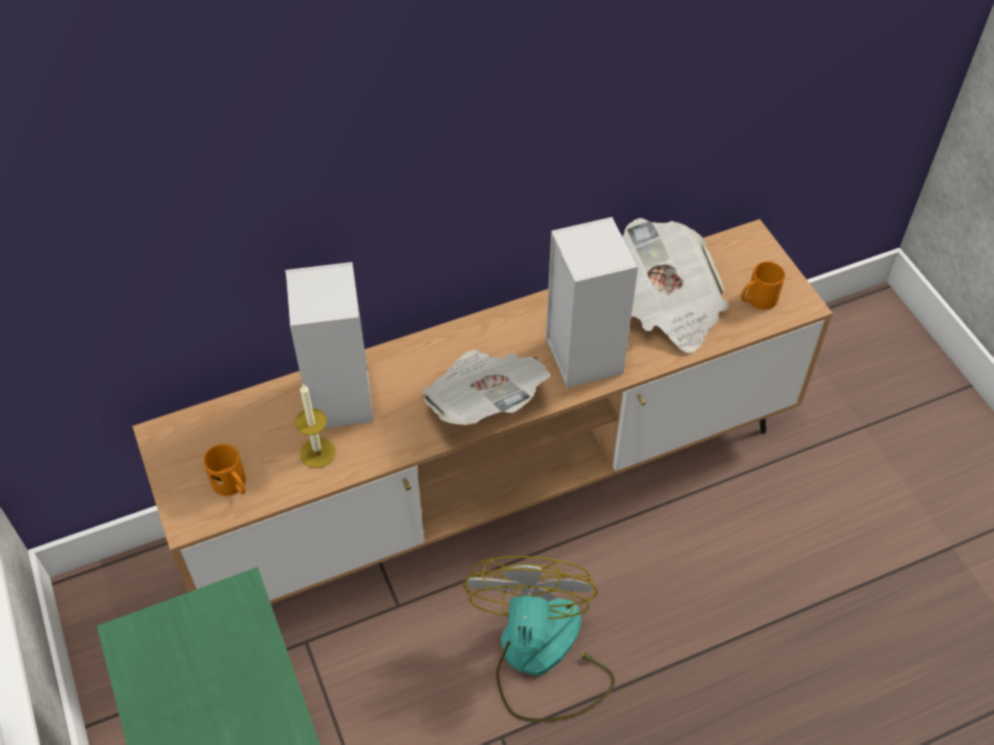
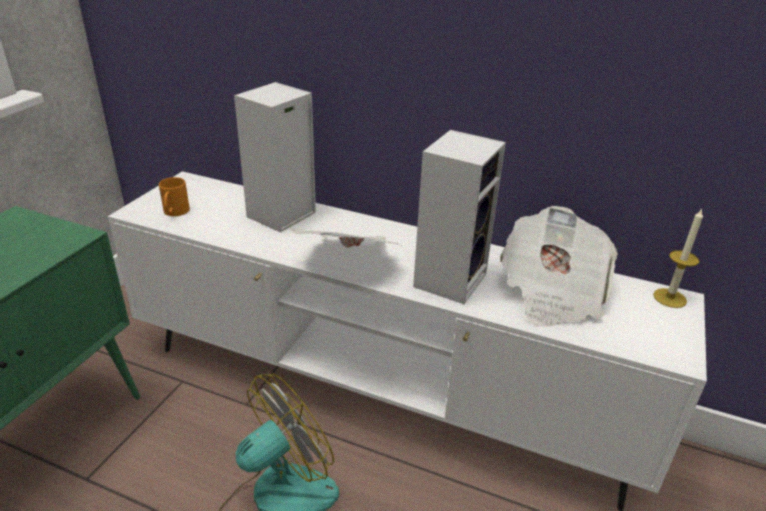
camera: 45 degrees right, 20 degrees down
brown tv stand [132,219,833,603] -> white tv stand [108,171,707,511]
candle [295,384,336,468] -> candle moved to [653,209,703,308]
orange mug [741,261,785,310] -> none

